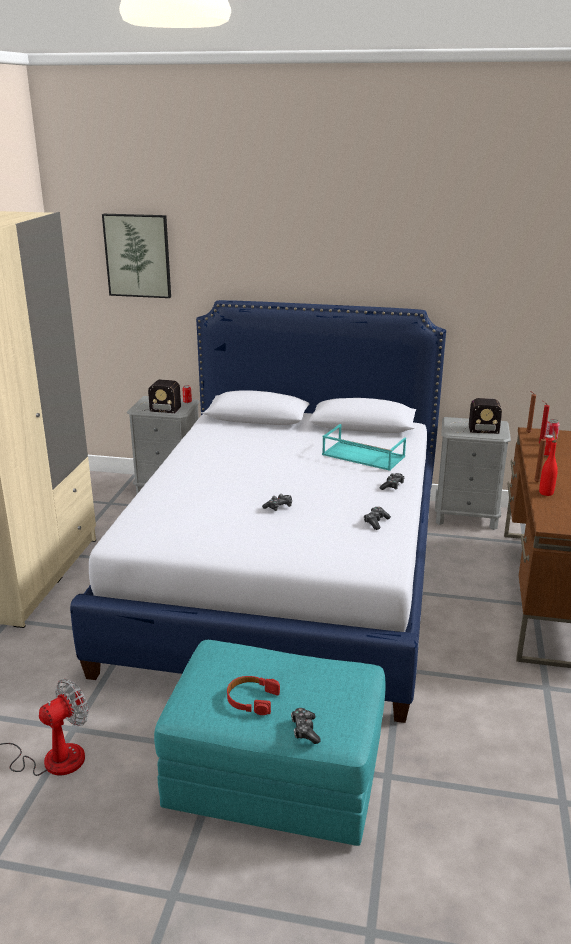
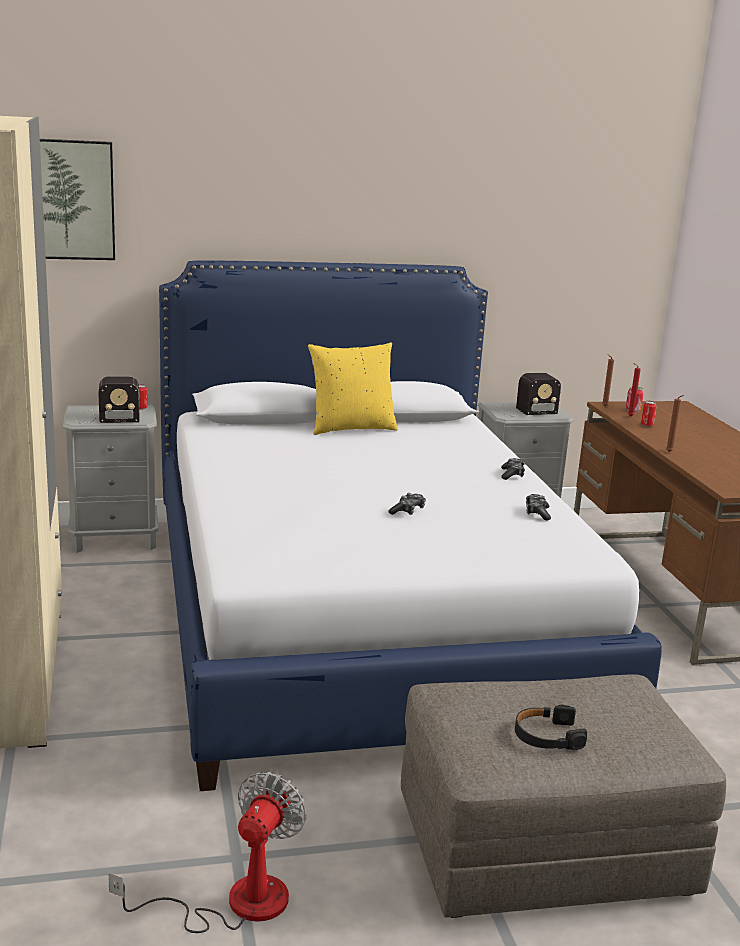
camera: 25 degrees left, 5 degrees down
turquoise ottoman [154,640,386,846] -> grey ottoman [401,674,726,918]
red headphones [227,676,280,715] -> black headphones [515,705,587,750]
game controller [291,708,321,744] -> none
turquoise tray [322,424,406,471] -> none
red bottle [539,440,558,496] -> none
none -> yellow pillow [308,342,398,435]

